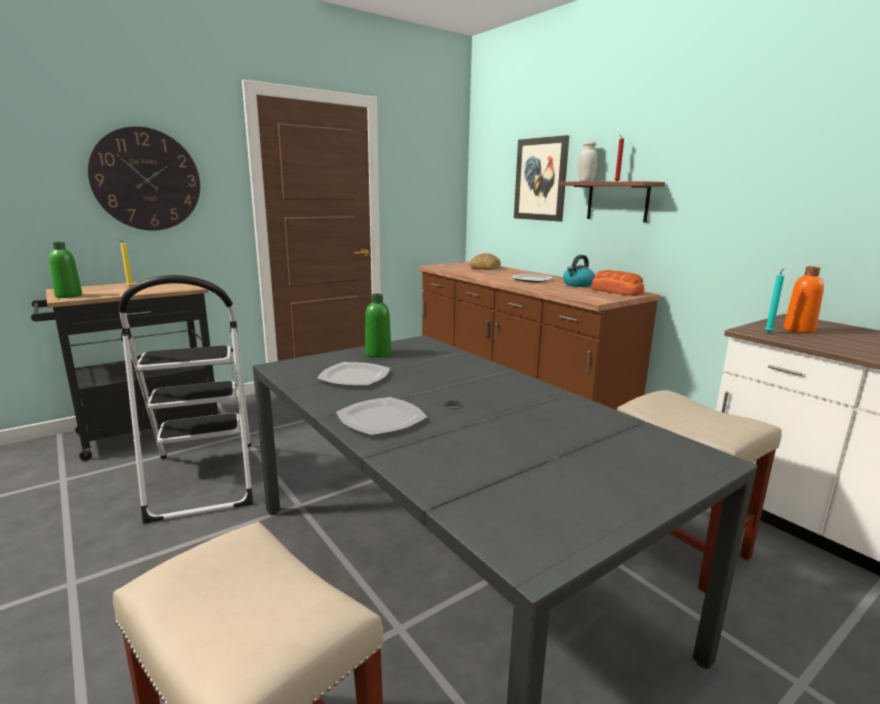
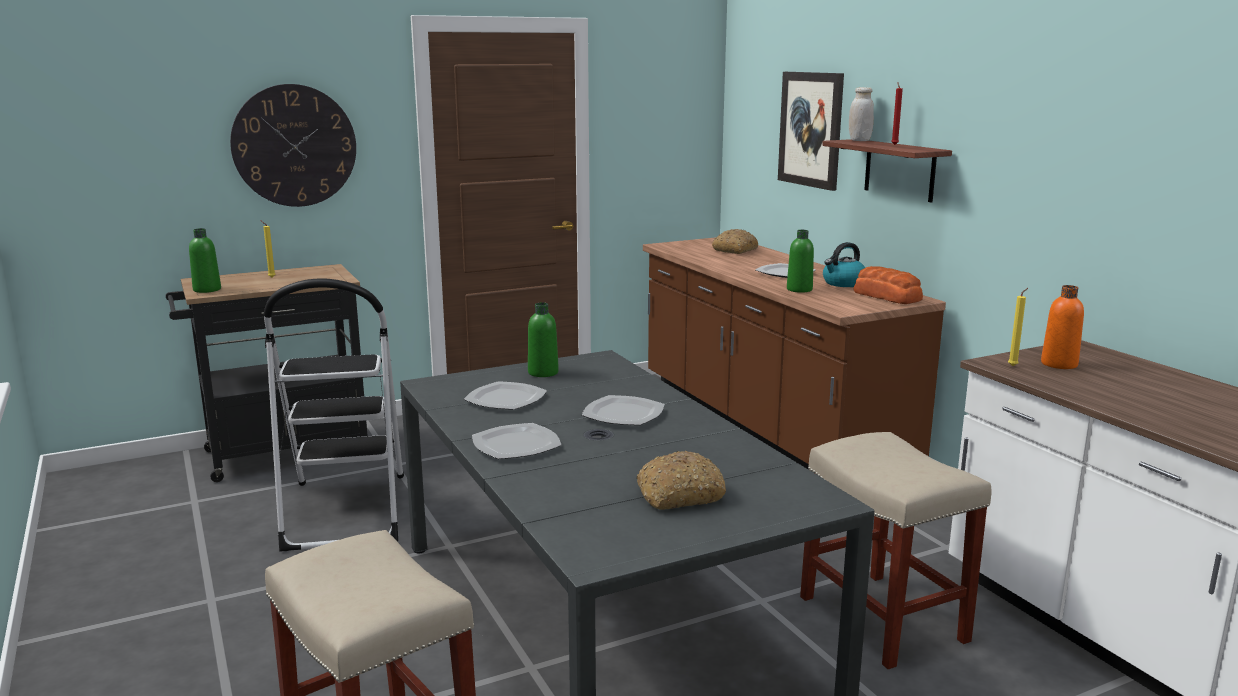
camera: 10 degrees right, 0 degrees up
turquoise candle [765,268,785,332] -> yellow candle [1008,288,1028,366]
none -> plate [582,395,664,425]
none -> bread [636,451,726,510]
none -> green bottle [787,230,814,293]

